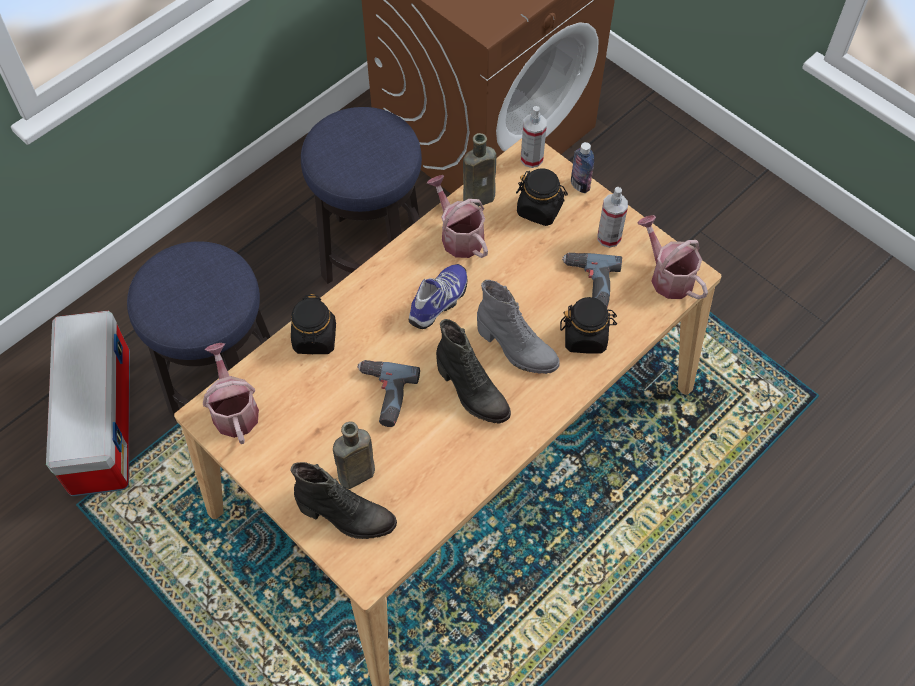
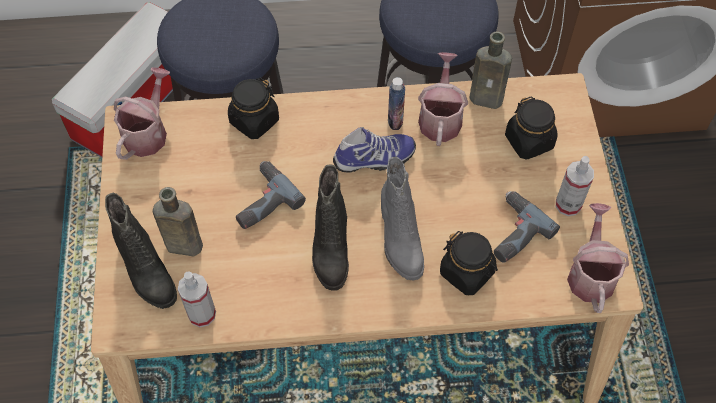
camera: 40 degrees right, 0 degrees up
spray bottle [521,106,547,168] -> spray bottle moved to [178,271,216,327]
bottle [571,142,594,193] -> bottle moved to [388,77,405,130]

